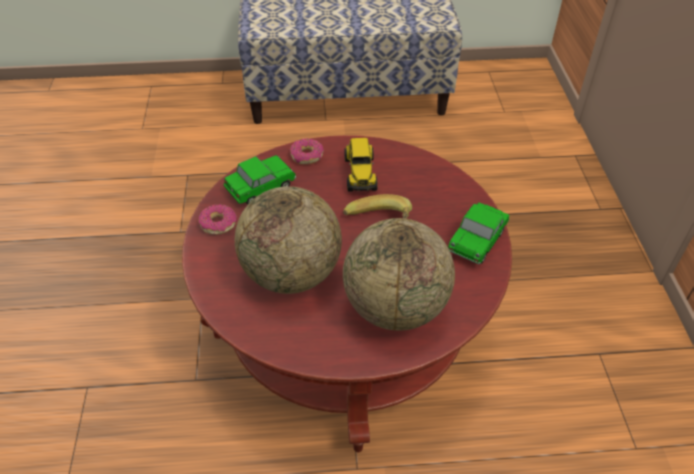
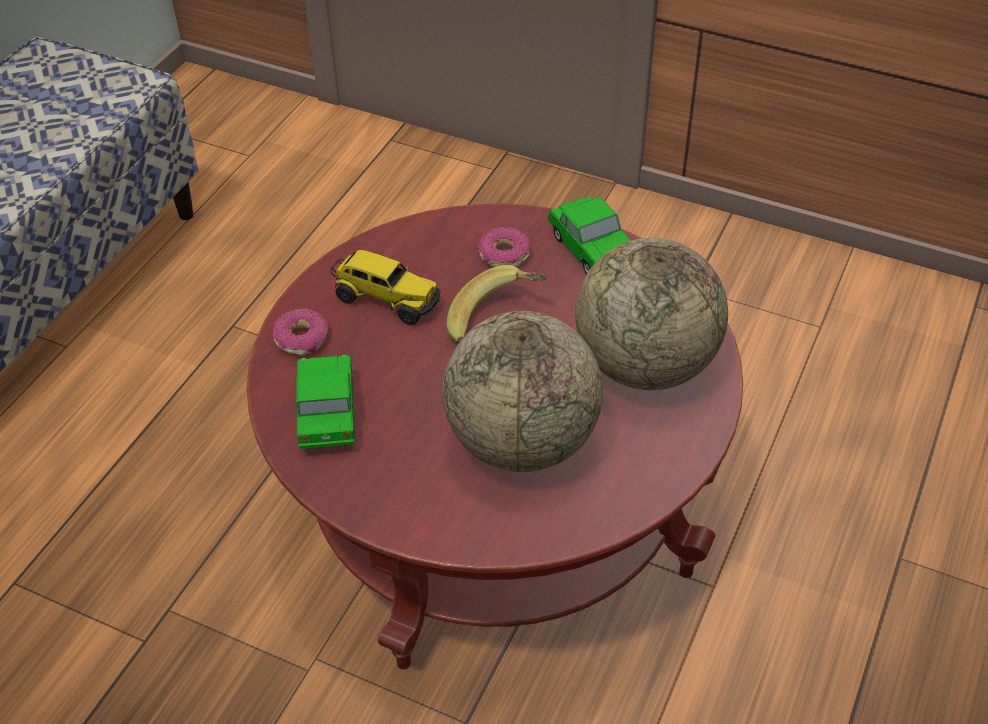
camera: 60 degrees left, 0 degrees up
donut [199,204,237,235] -> donut moved to [477,227,531,267]

